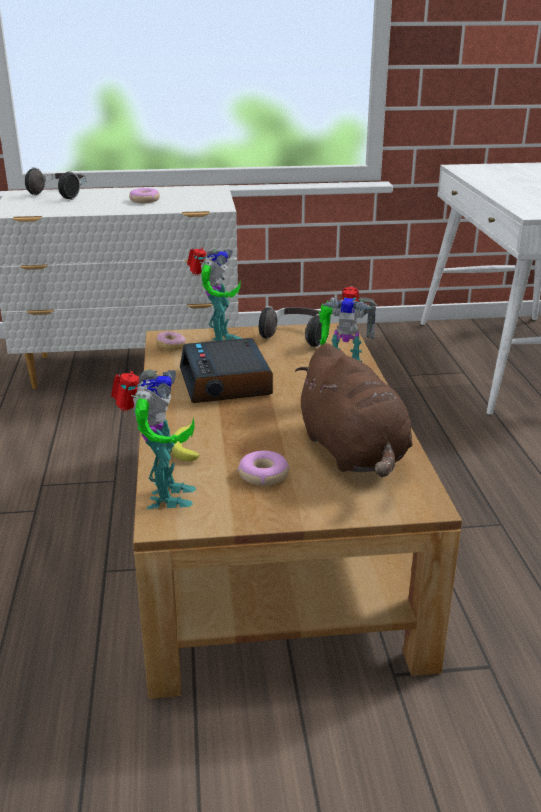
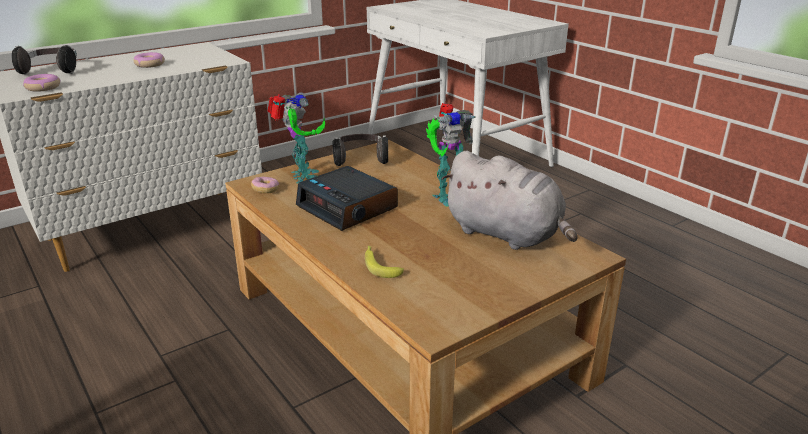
camera: 30 degrees left, 0 degrees up
toy robot [111,369,196,509] -> none
donut [238,451,289,486] -> donut moved to [23,74,60,92]
brown plush toy [295,343,412,477] -> grey plush toy [441,151,577,250]

